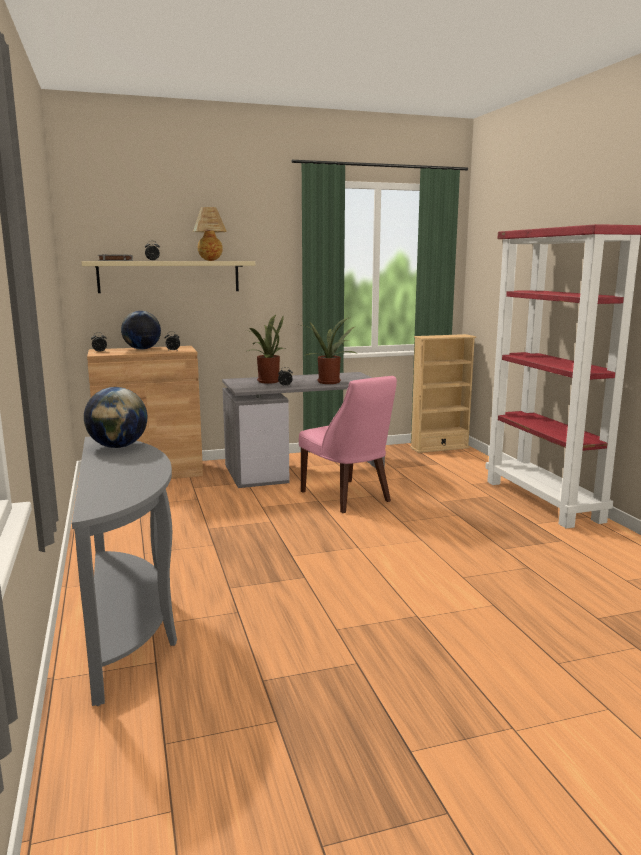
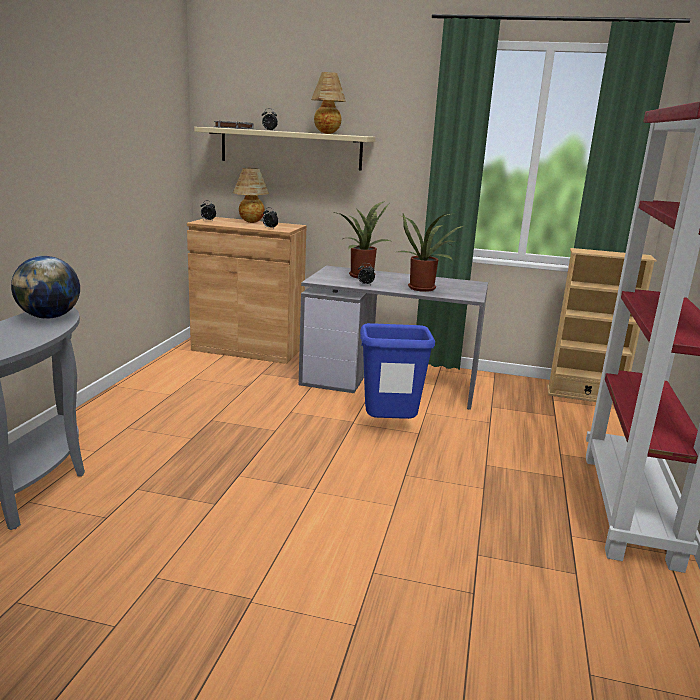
camera: 30 degrees right, 5 degrees up
globe [121,311,161,350] -> table lamp [233,168,269,223]
pink chair [299,376,397,513] -> blue trash can [360,323,435,419]

